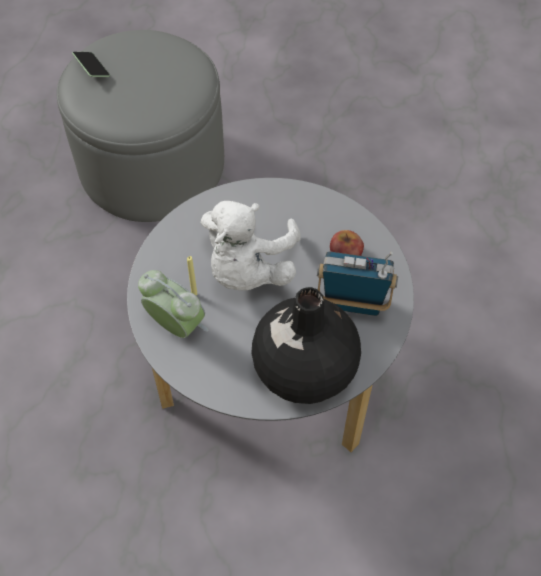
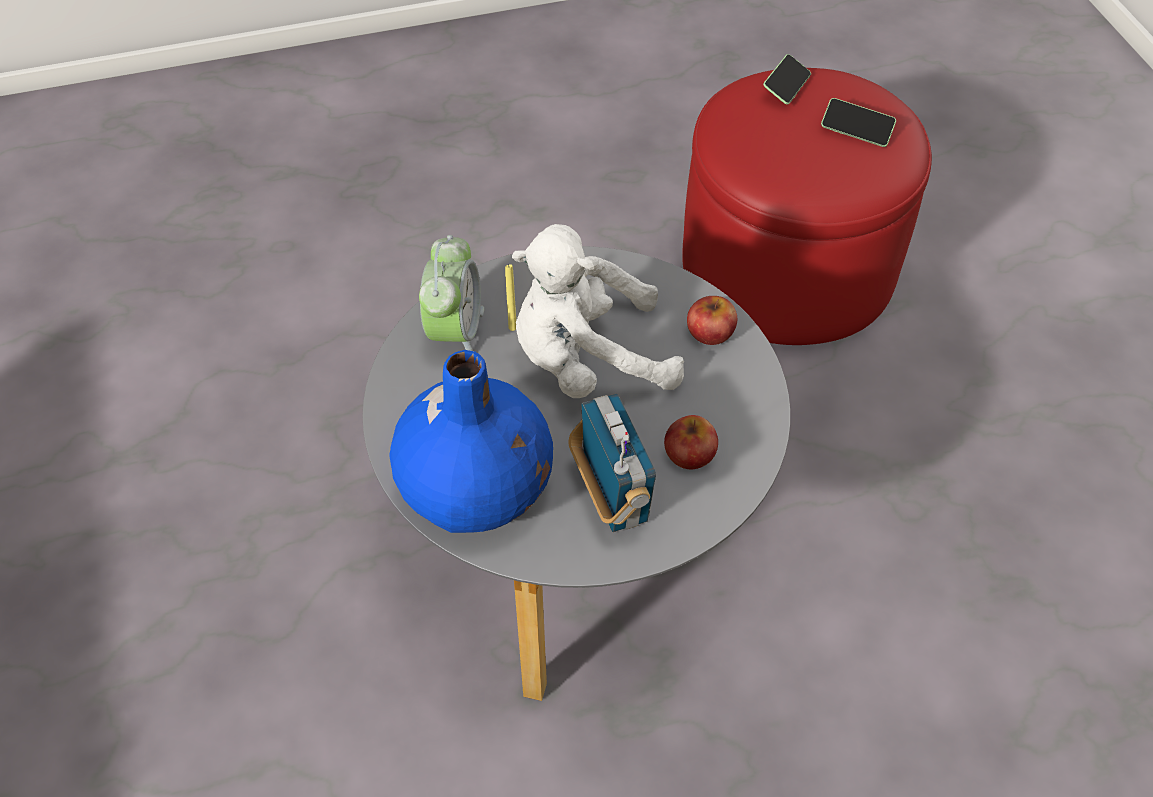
camera: 60 degrees right, 5 degrees down
grey ottoman [56,30,224,222] -> red ottoman [682,68,932,345]
black vase [251,287,361,404] -> blue vase [389,350,553,533]
none -> apple [687,296,737,345]
none -> phone [821,98,896,147]

